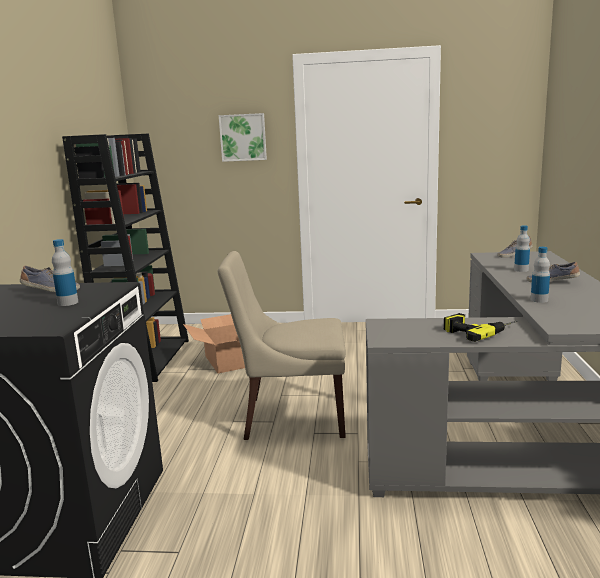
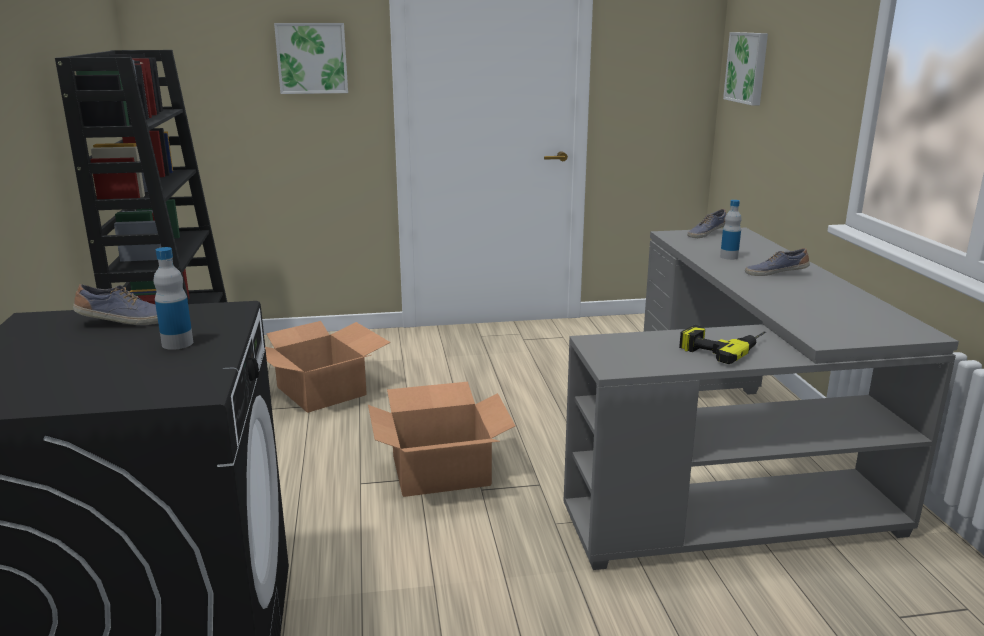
camera: 15 degrees left, 5 degrees up
beige chair [218,251,346,440] -> cardboard box [368,382,515,497]
bottle [531,247,550,303] -> none
none -> picture [723,32,768,106]

